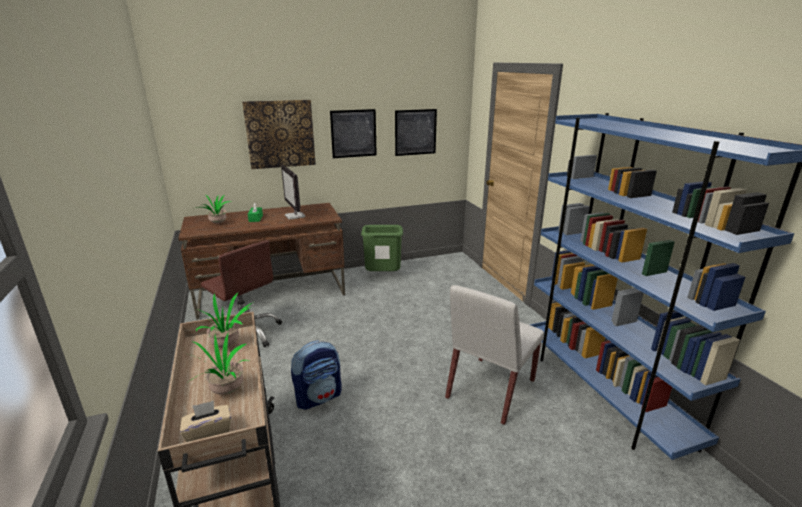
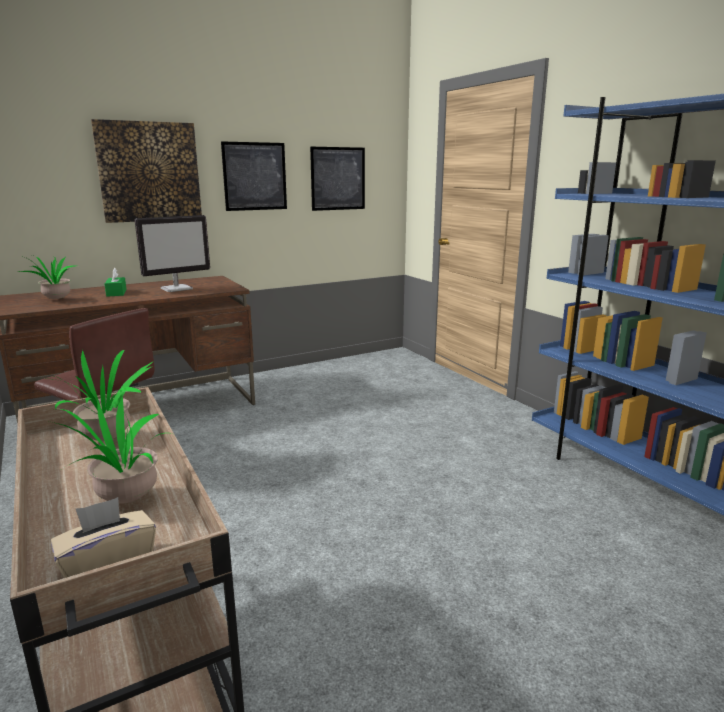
camera: 10 degrees left, 5 degrees down
monitor [281,165,305,220] -> monitor turned 90 degrees counterclockwise [135,215,210,292]
backpack [291,340,342,410] -> none
green trash can [361,225,403,271] -> none
white chair [445,285,544,425] -> none

